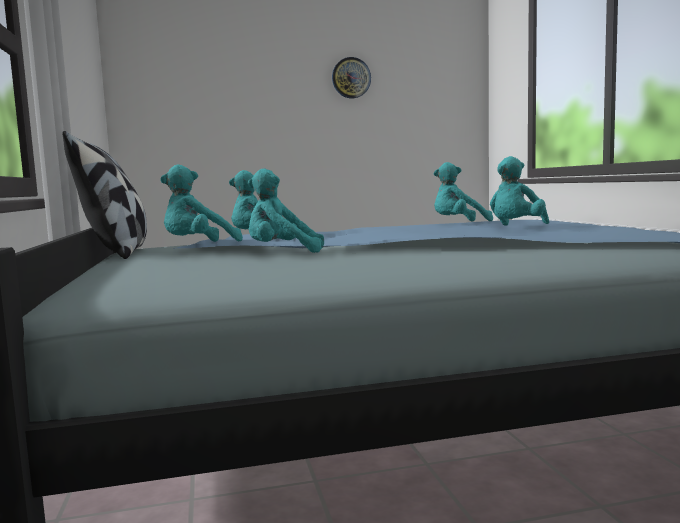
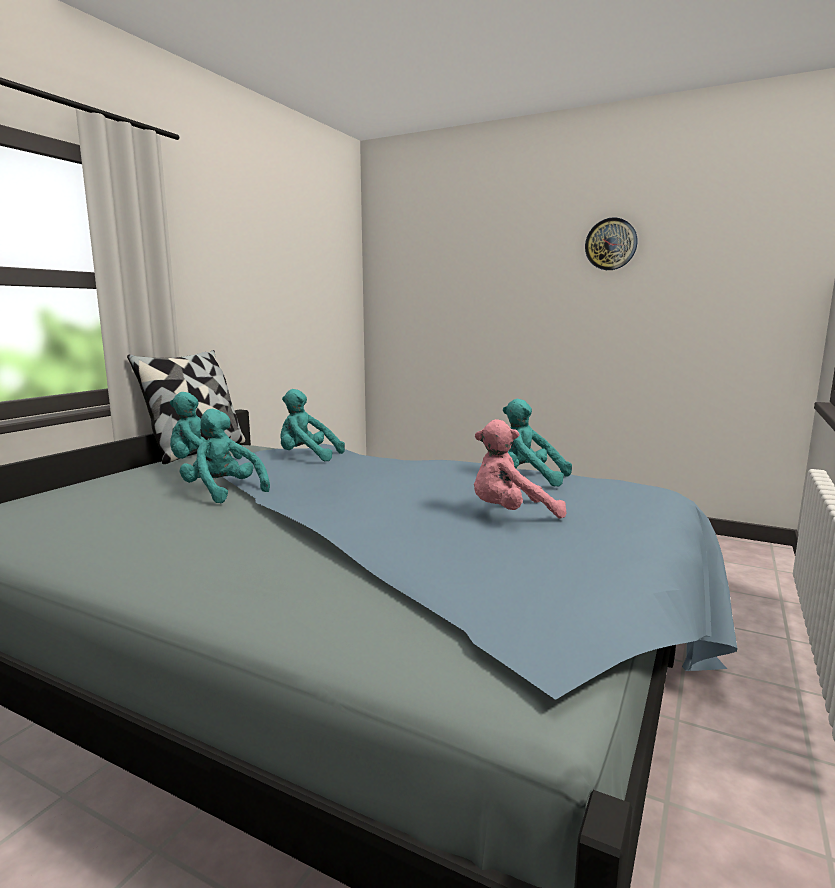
camera: 40 degrees right, 5 degrees up
turquoise plush toy [490,156,549,226] -> pink plush toy [474,419,566,519]

